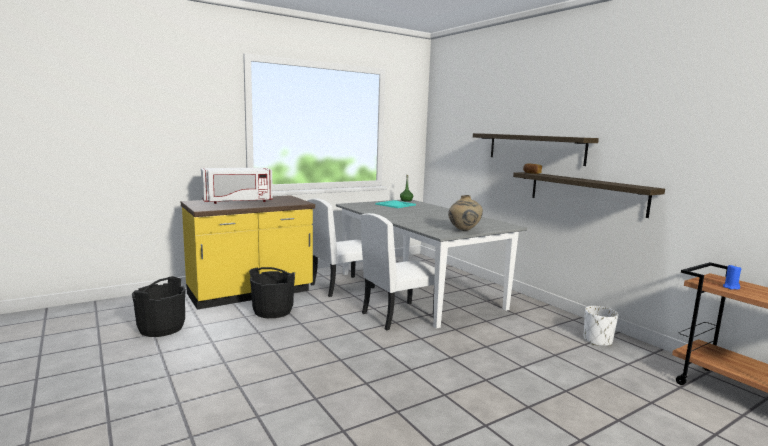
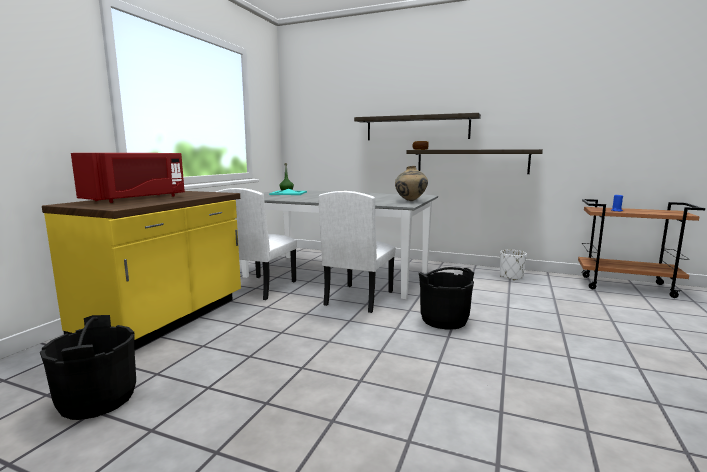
camera: 35 degrees left, 0 degrees up
white microwave [201,168,273,204] -> red microwave [71,153,185,203]
black bucket [249,267,295,318] -> black bucket moved to [419,267,474,330]

